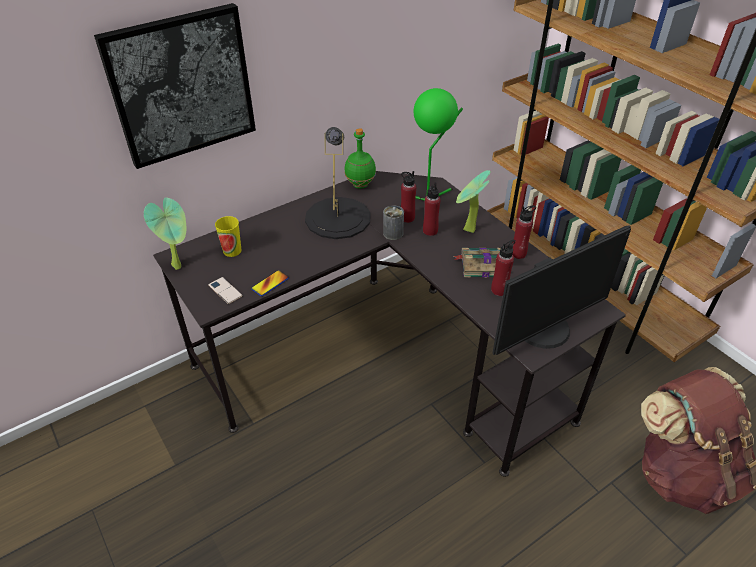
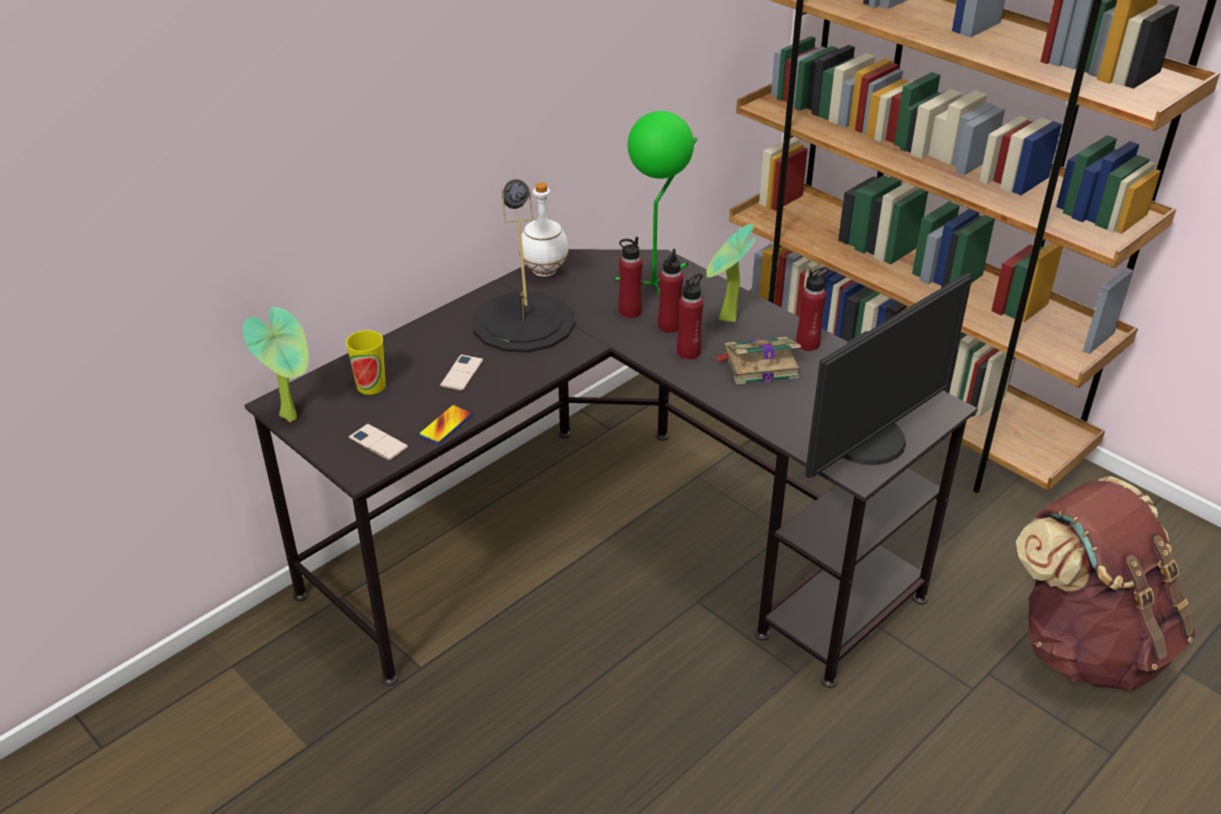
camera: 10 degrees left, 5 degrees down
picture [94,3,256,169] -> none
green bottle [344,128,376,189] -> white bottle [519,182,569,277]
can [383,206,404,240] -> none
red bottle [491,240,516,296] -> red bottle moved to [677,273,704,360]
none -> phone [440,354,483,391]

